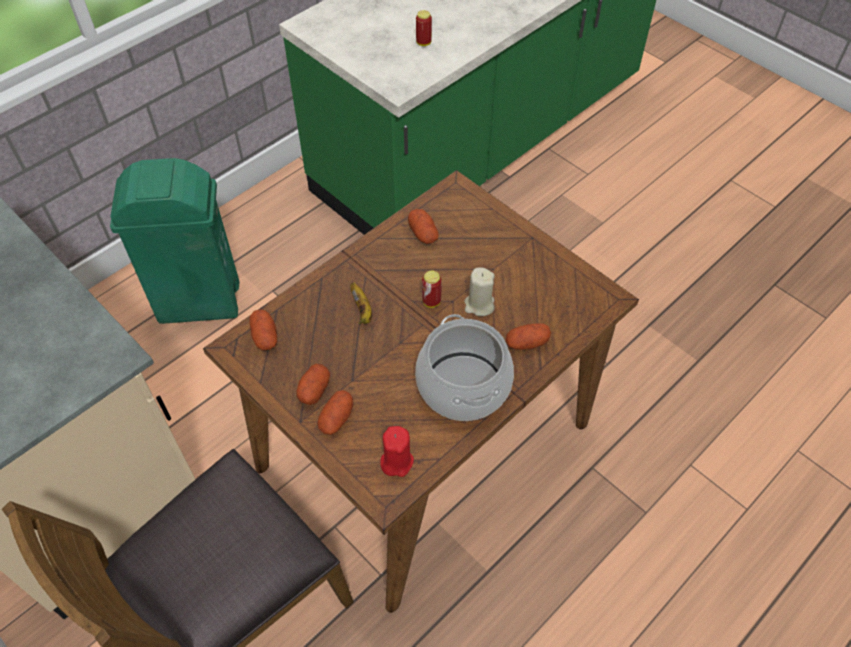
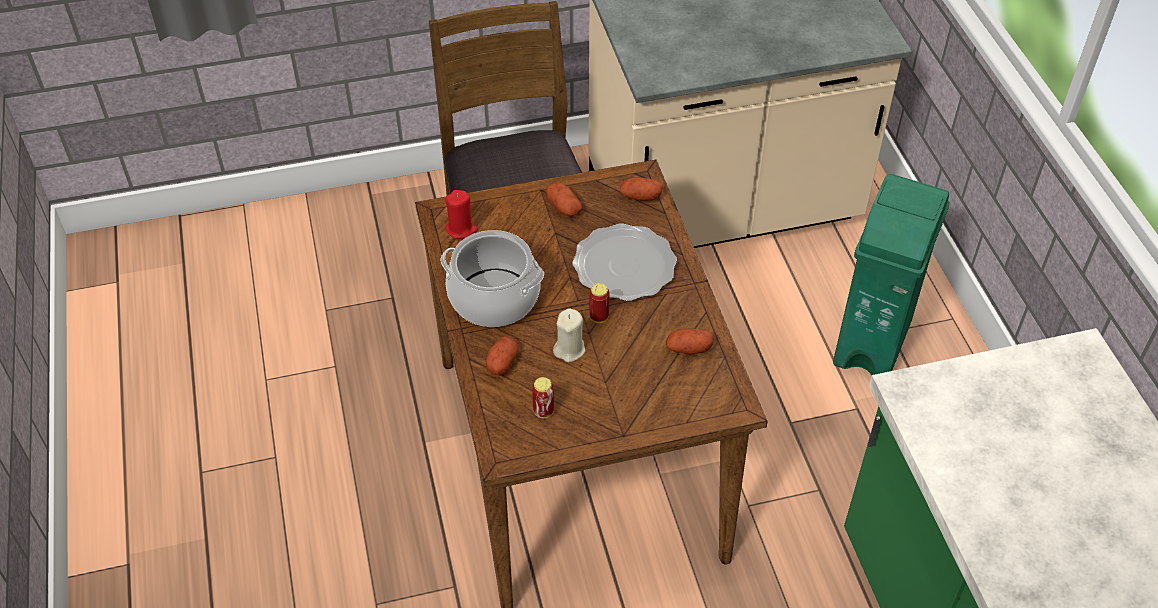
camera: 120 degrees right, 5 degrees down
potato [317,390,353,435] -> none
banana [350,282,372,324] -> plate [572,223,677,301]
can [416,10,432,46] -> can moved to [532,377,554,418]

